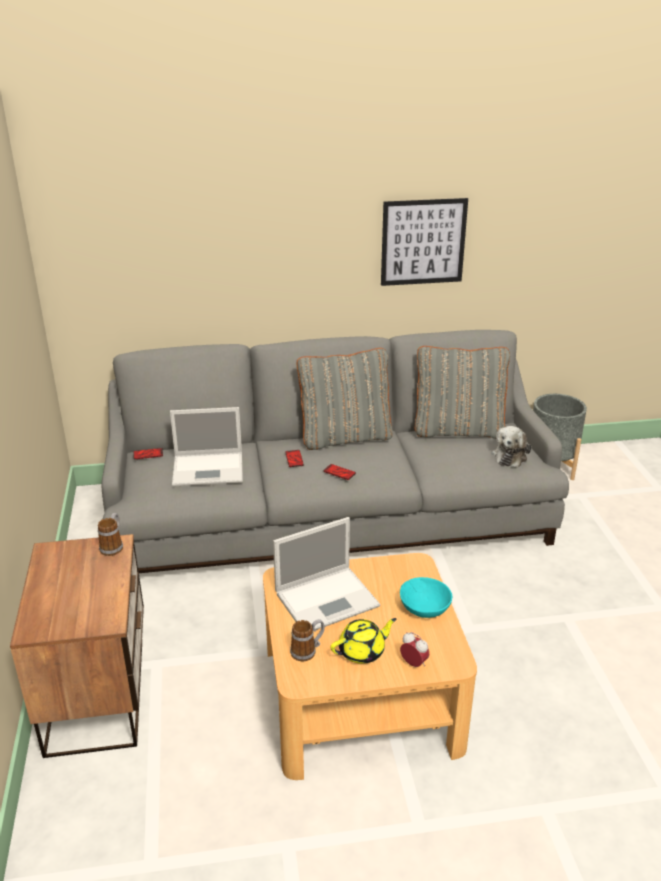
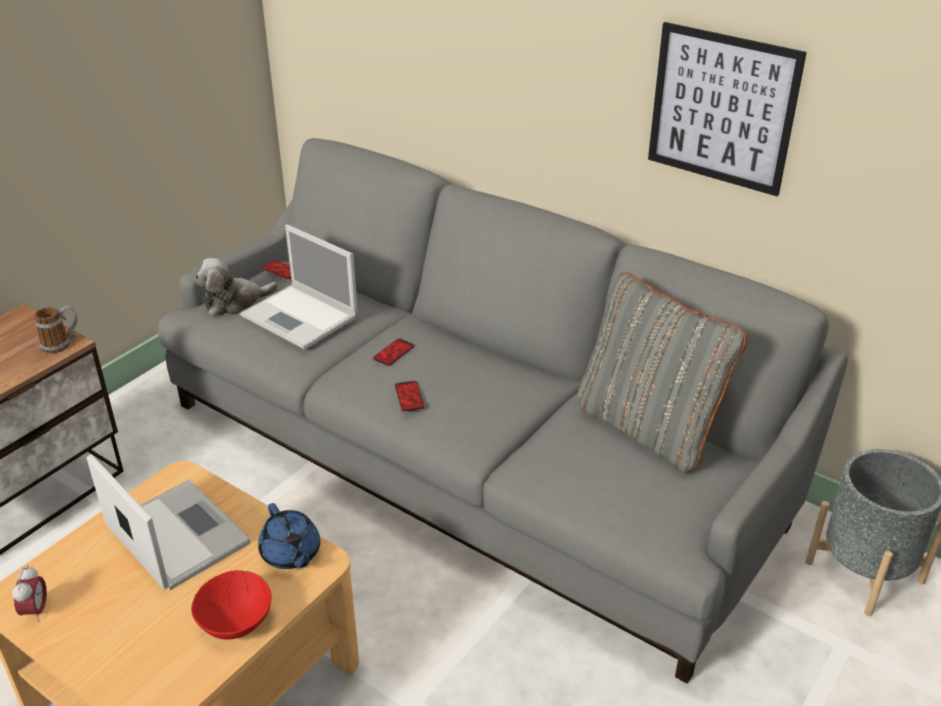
camera: 45 degrees right, 5 degrees up
laptop [273,517,380,630] -> laptop turned 150 degrees counterclockwise [87,454,251,590]
mug [290,619,325,661] -> none
grey pillow [297,348,393,450] -> none
yellow teapot [331,618,396,664] -> none
turquoise bowl [400,577,452,618] -> red bowl [191,570,272,640]
alarm clock [400,632,429,667] -> alarm clock moved to [12,565,47,622]
plush toy [491,426,531,468] -> plush toy moved to [195,258,278,316]
none -> blue teapot [258,503,320,569]

